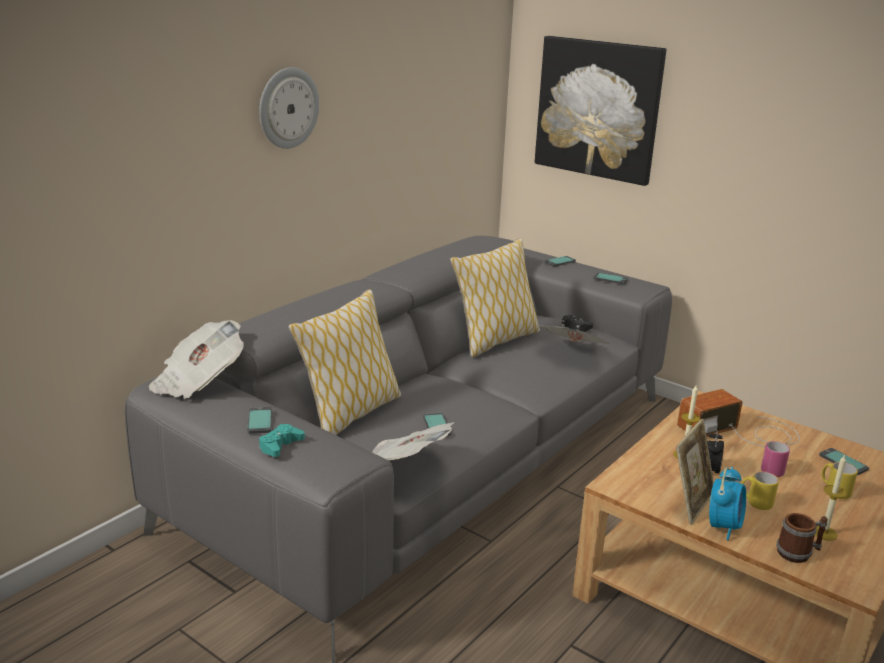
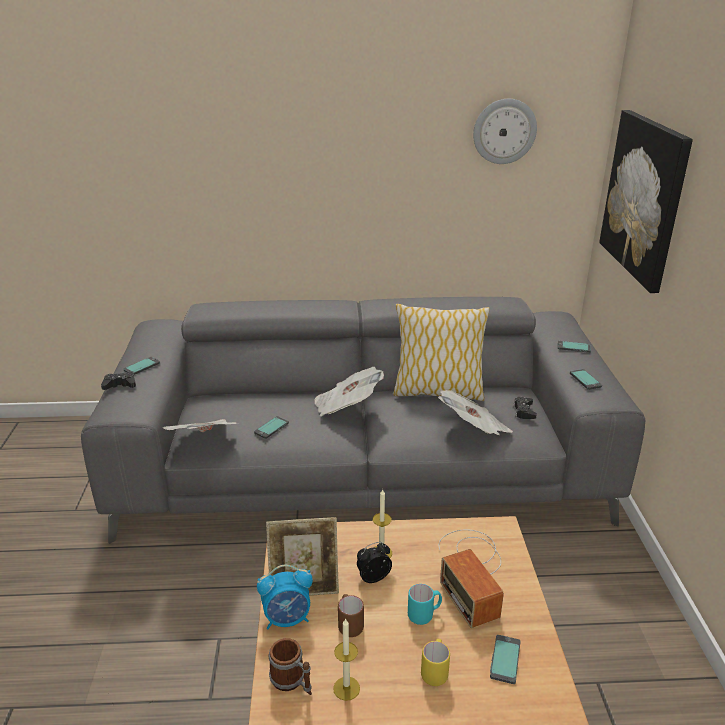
camera: 50 degrees right, 5 degrees up
newspaper [149,320,244,399] -> newspaper moved to [314,367,384,416]
wall clock [259,67,319,149] -> wall clock moved to [473,99,537,164]
turquoise game controller [259,424,305,457] -> black game controller [101,372,136,390]
pillow [288,289,401,435] -> none
radio [677,389,800,447] -> radio turned 135 degrees counterclockwise [439,529,504,628]
yellow mug [741,472,779,510] -> brown mug [338,594,364,637]
pink mug [761,441,790,477] -> turquoise mug [408,584,442,625]

